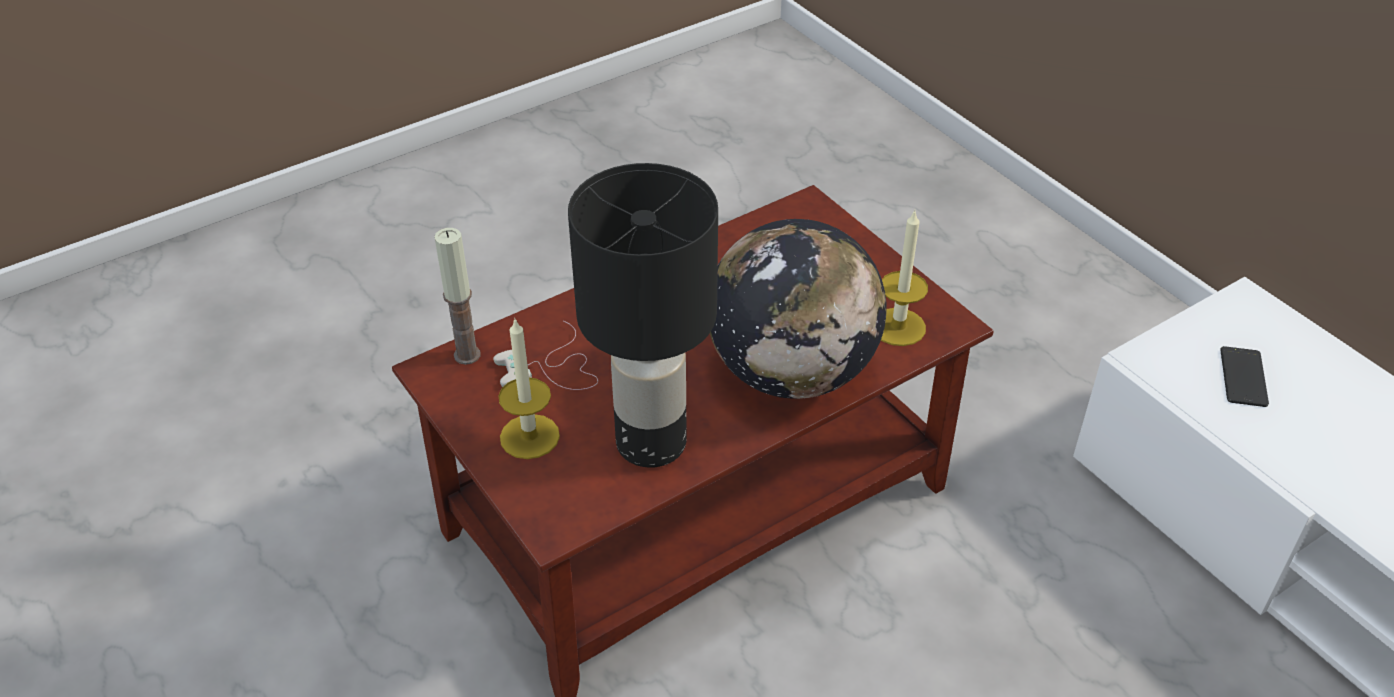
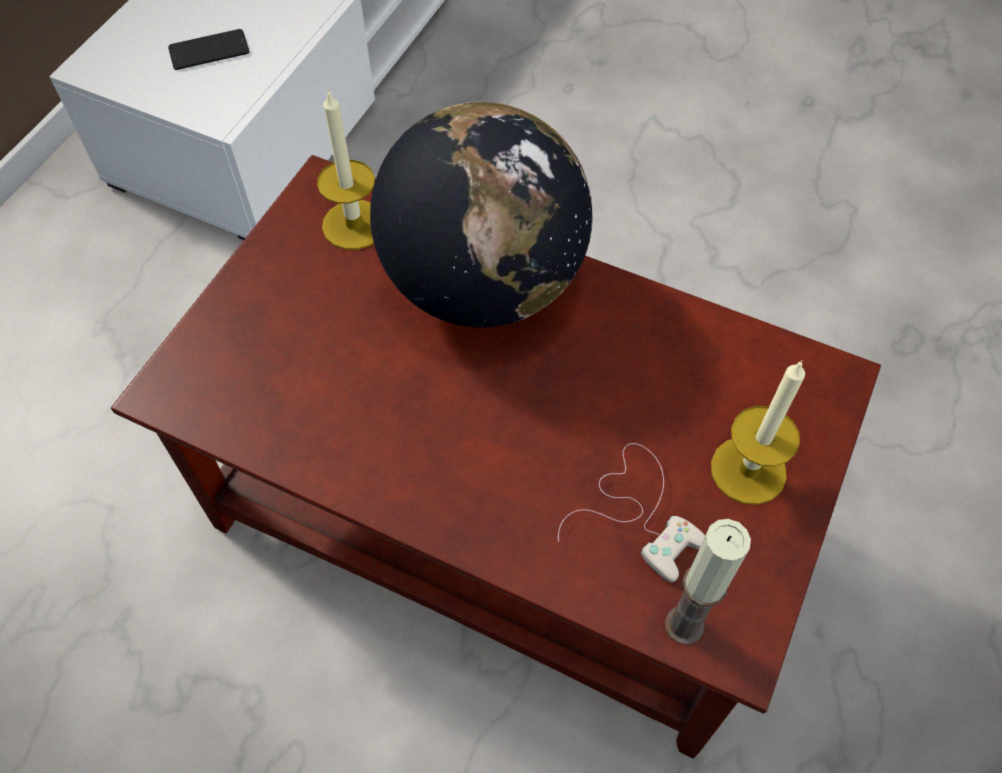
camera: 120 degrees left, 15 degrees up
black table lamp [568,163,718,468] -> none

